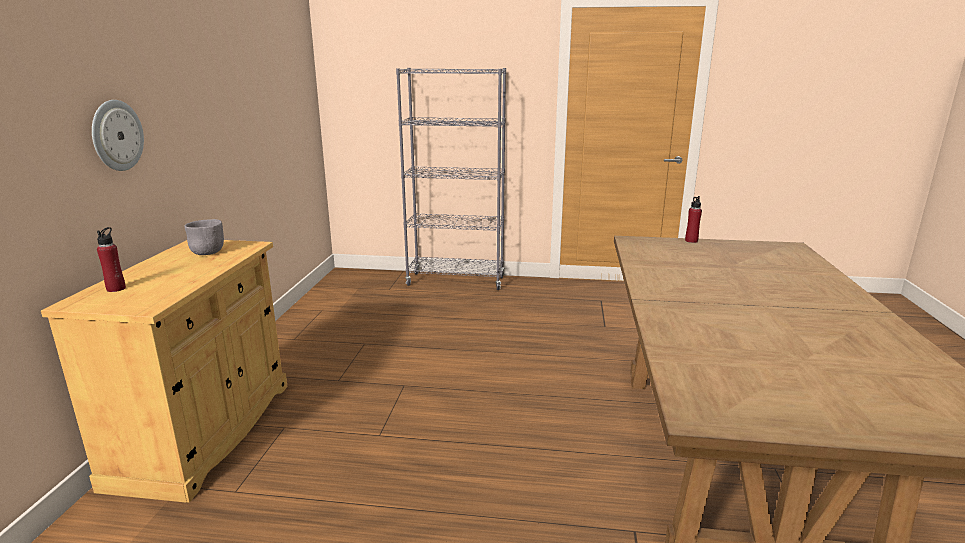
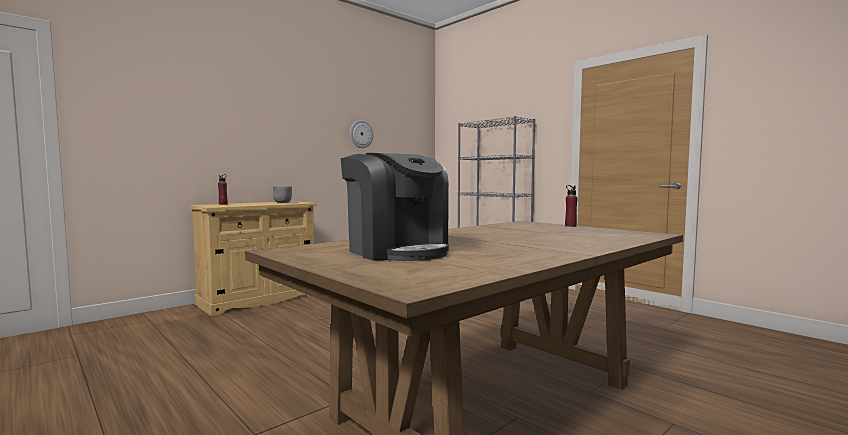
camera: 40 degrees right, 15 degrees down
wall clock [92,100,144,171] -> wall clock moved to [350,120,373,148]
none -> coffee machine [341,153,449,261]

